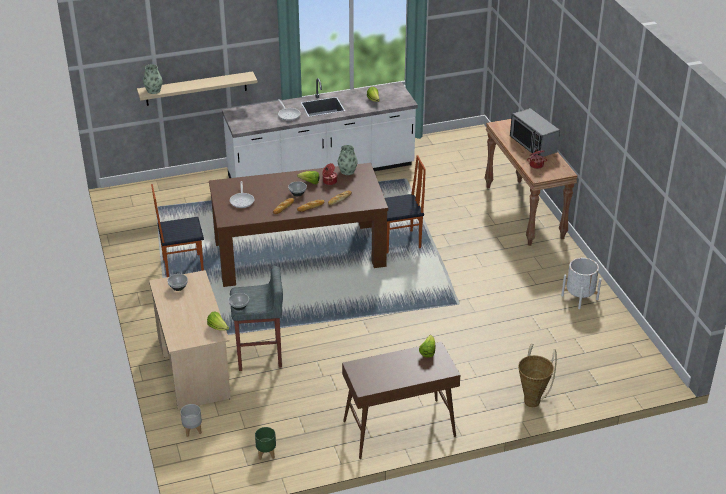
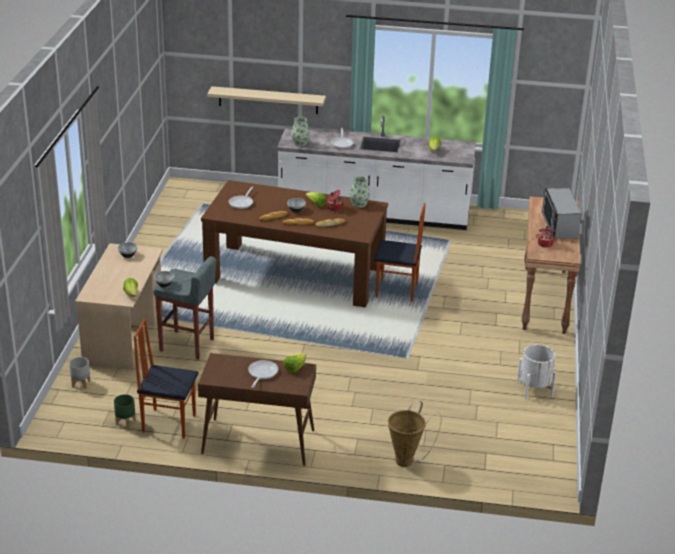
camera: 25 degrees right, 5 degrees down
vase [143,64,162,94] -> vase moved to [291,117,310,146]
chair [151,184,204,277] -> chair moved to [134,319,198,439]
none -> frying pan [248,360,278,388]

